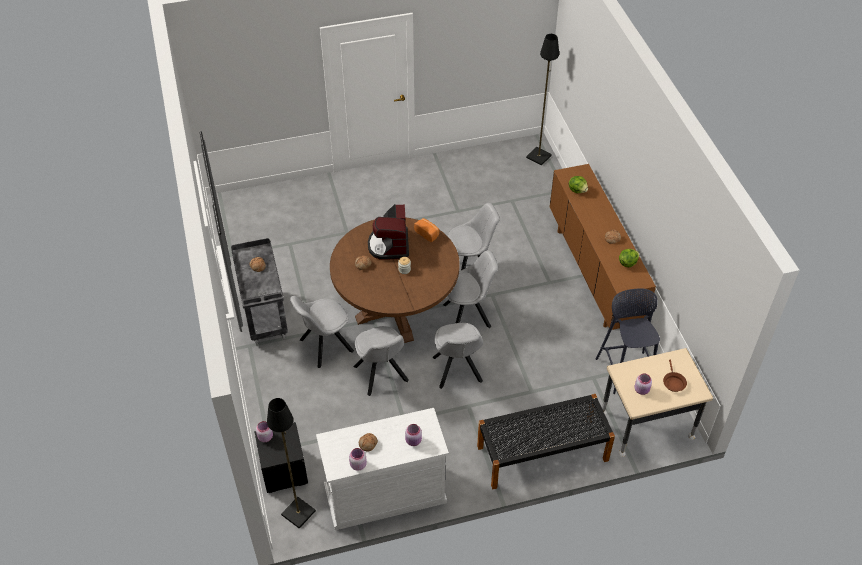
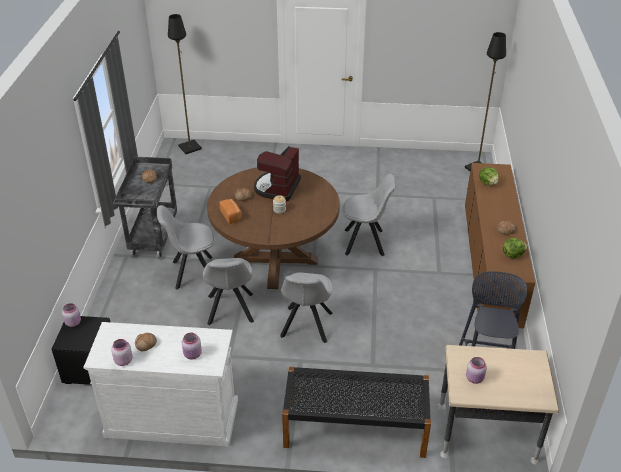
camera: 20 degrees right, 10 degrees down
black floor lamp [267,398,316,529] -> black floor lamp moved to [168,14,202,154]
bread [414,218,439,242] -> bread moved to [219,199,242,224]
grey chair [443,250,498,328] -> none
brown frying pan [663,359,687,392] -> none

